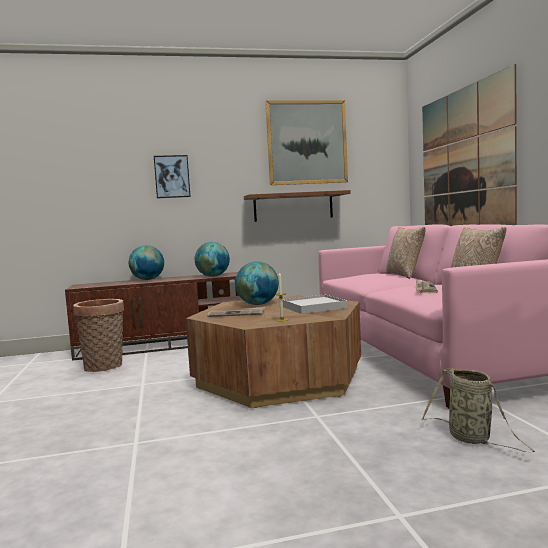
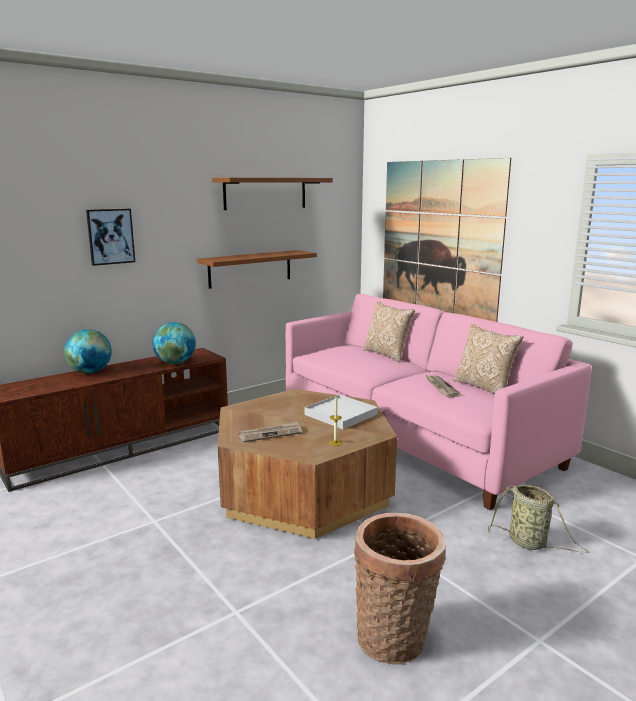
camera: 25 degrees left, 10 degrees up
basket [73,299,124,372] -> basket moved to [354,513,446,664]
globe [235,261,279,305] -> none
picture [265,100,348,185] -> brown shelf [212,178,333,210]

